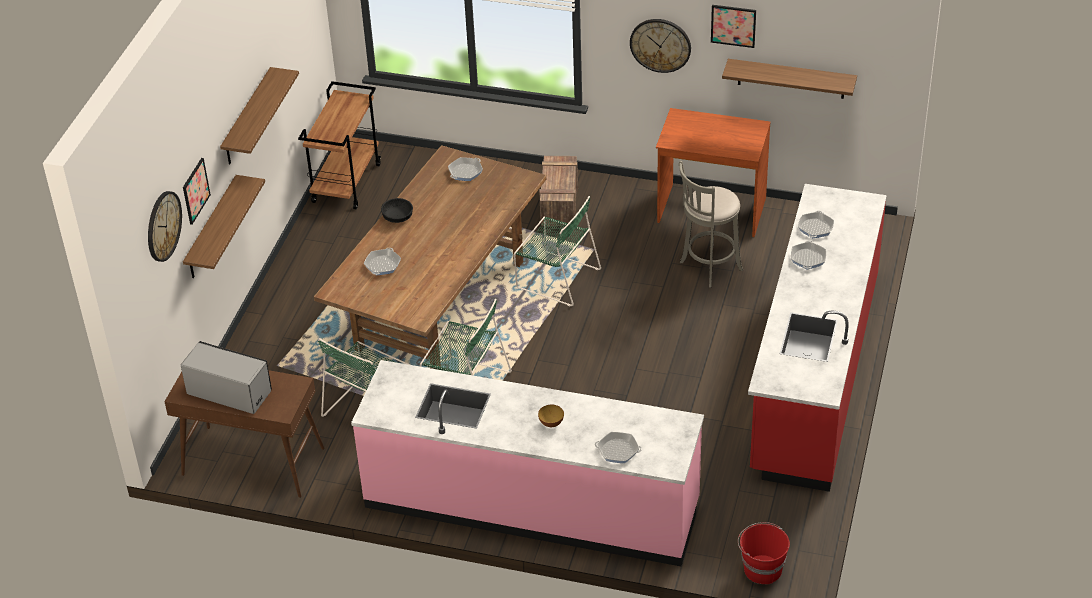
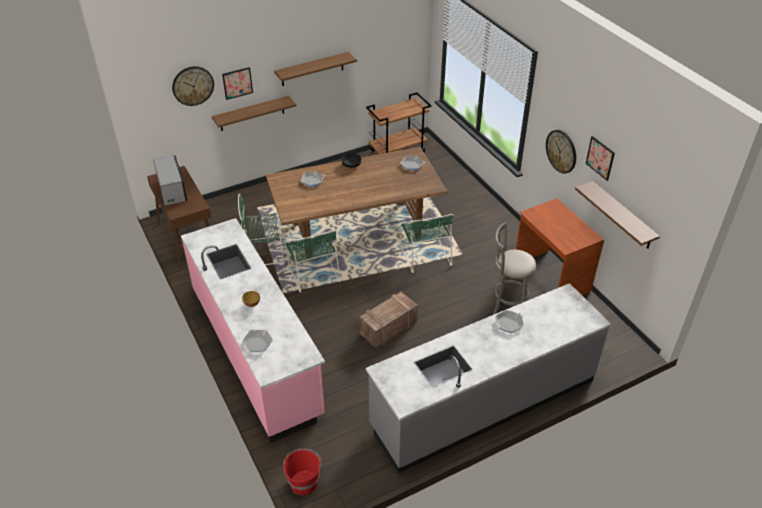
camera: 45 degrees right, 0 degrees up
crate [539,156,578,226] -> crate moved to [359,292,418,348]
red counter [748,184,887,492] -> grey counter [366,283,611,474]
frying pan [798,211,834,238] -> none

